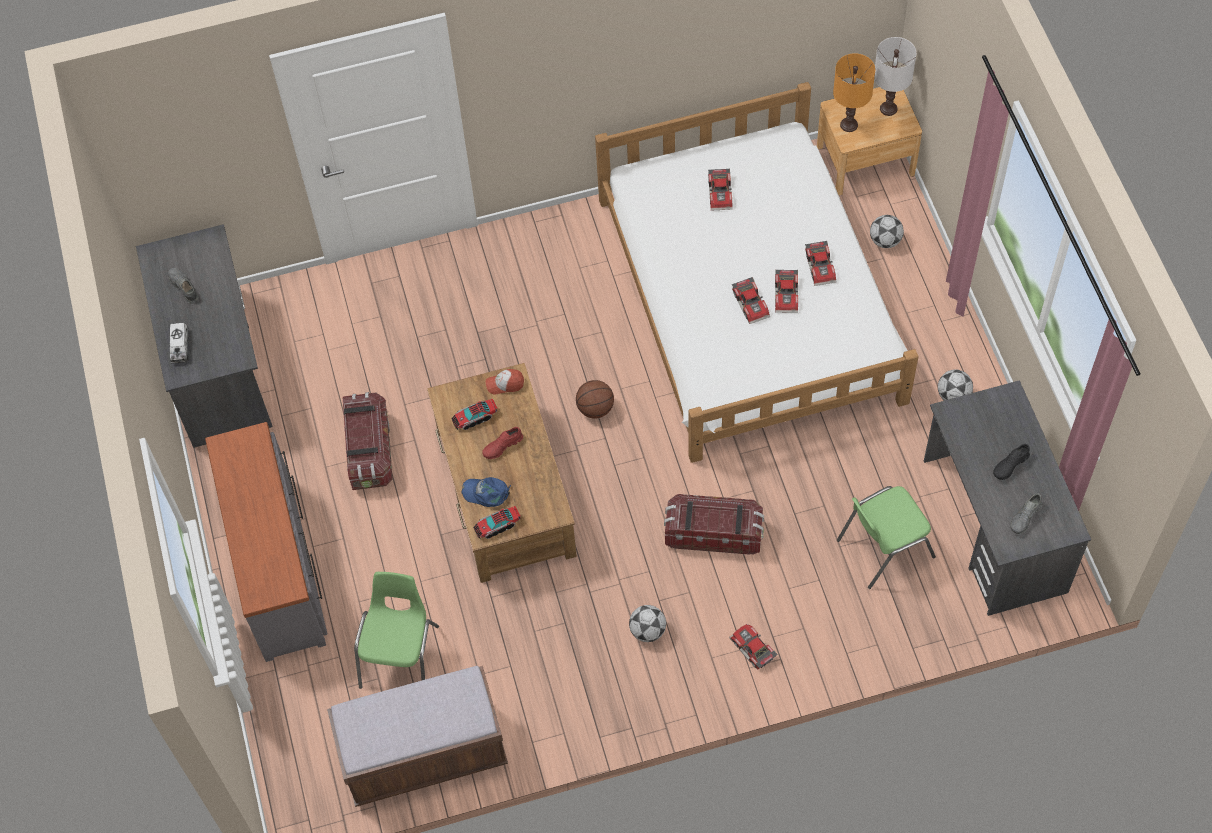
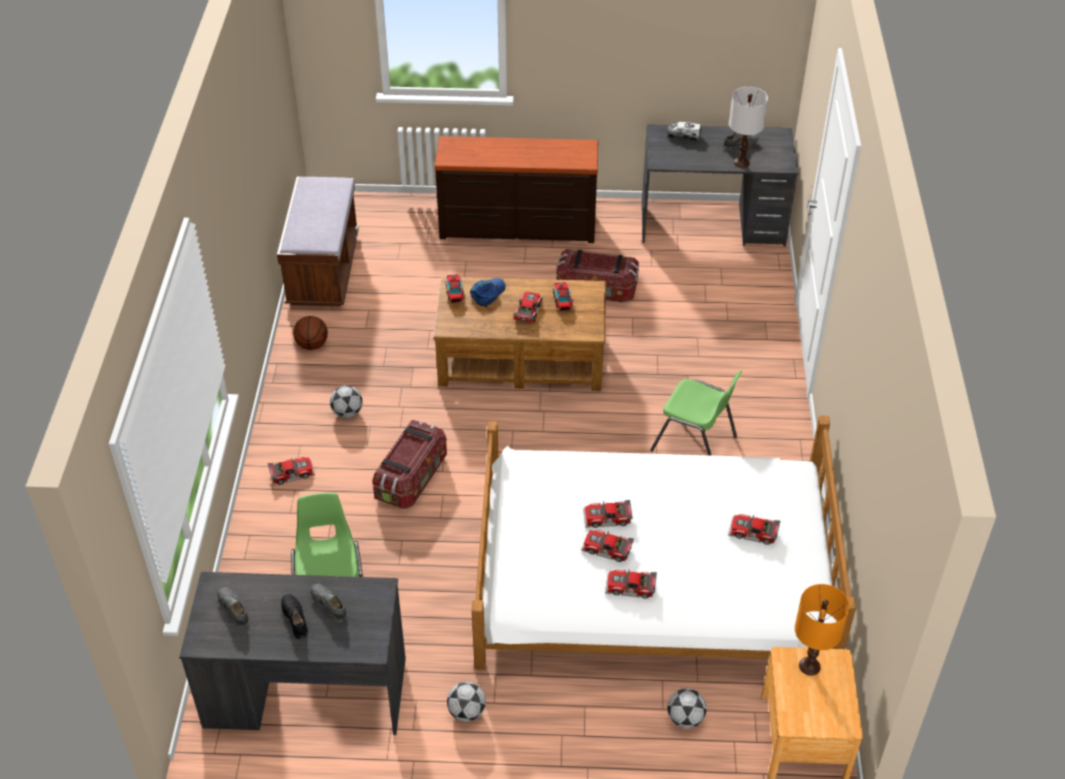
camera: 105 degrees right, 15 degrees down
grey dresser [205,422,328,662] -> brown dresser [435,136,598,243]
green chair [354,572,439,689] -> green chair moved to [650,370,742,456]
red shoe [482,427,523,459] -> toy car [513,292,543,324]
cap [486,369,524,394] -> none
basketball [576,380,614,418] -> basketball moved to [293,316,328,350]
white table lamp [874,37,916,116] -> white table lamp moved to [729,87,768,168]
none -> grey shoe [311,584,348,623]

